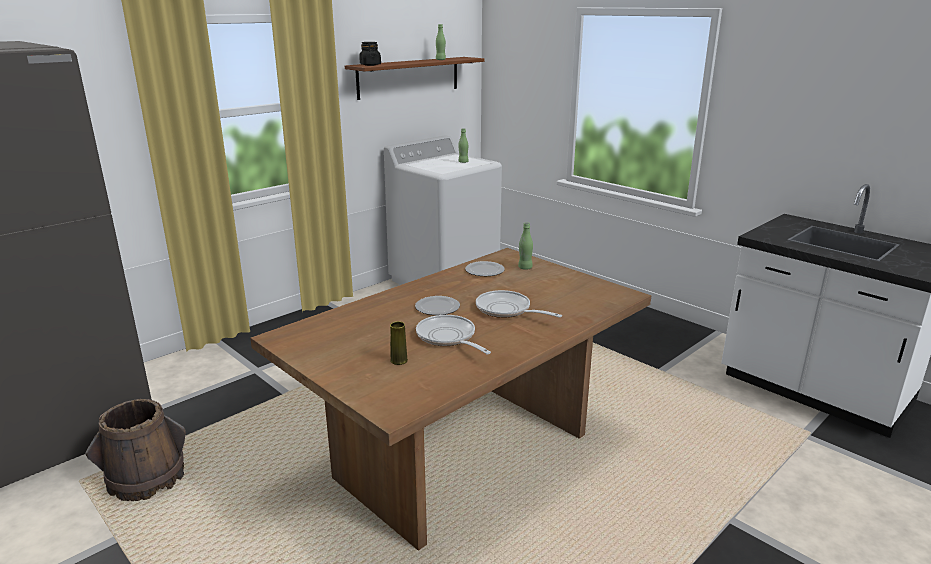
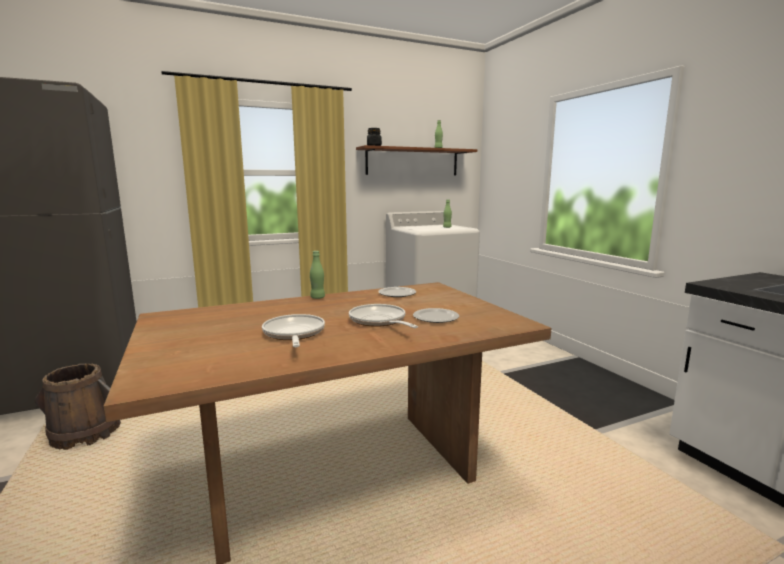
camera: 20 degrees right, 10 degrees down
yellow vase [390,321,408,365] -> none
plate [415,296,460,315] -> plate moved to [413,308,459,323]
green bottle [518,222,533,270] -> green bottle moved to [310,251,325,299]

